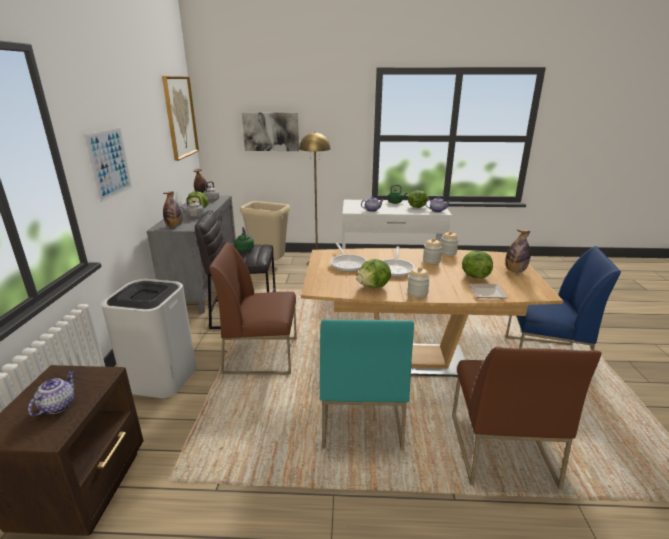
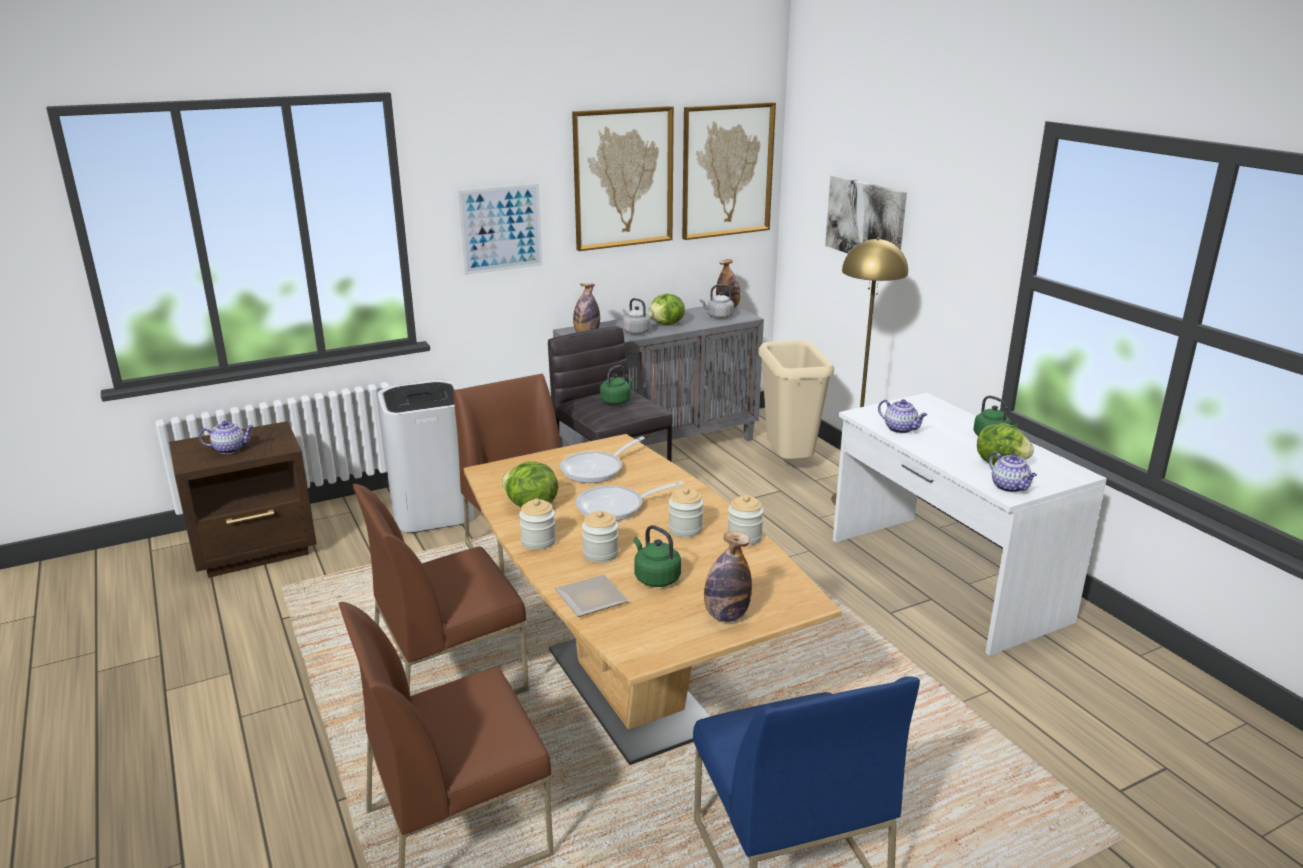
camera: 60 degrees right, 0 degrees up
turquoise chair [320,319,414,450] -> brown chair [352,484,529,695]
lettuce [462,251,493,278] -> green kettle [633,525,681,587]
none -> picture [572,106,674,251]
none -> jar [582,510,619,562]

